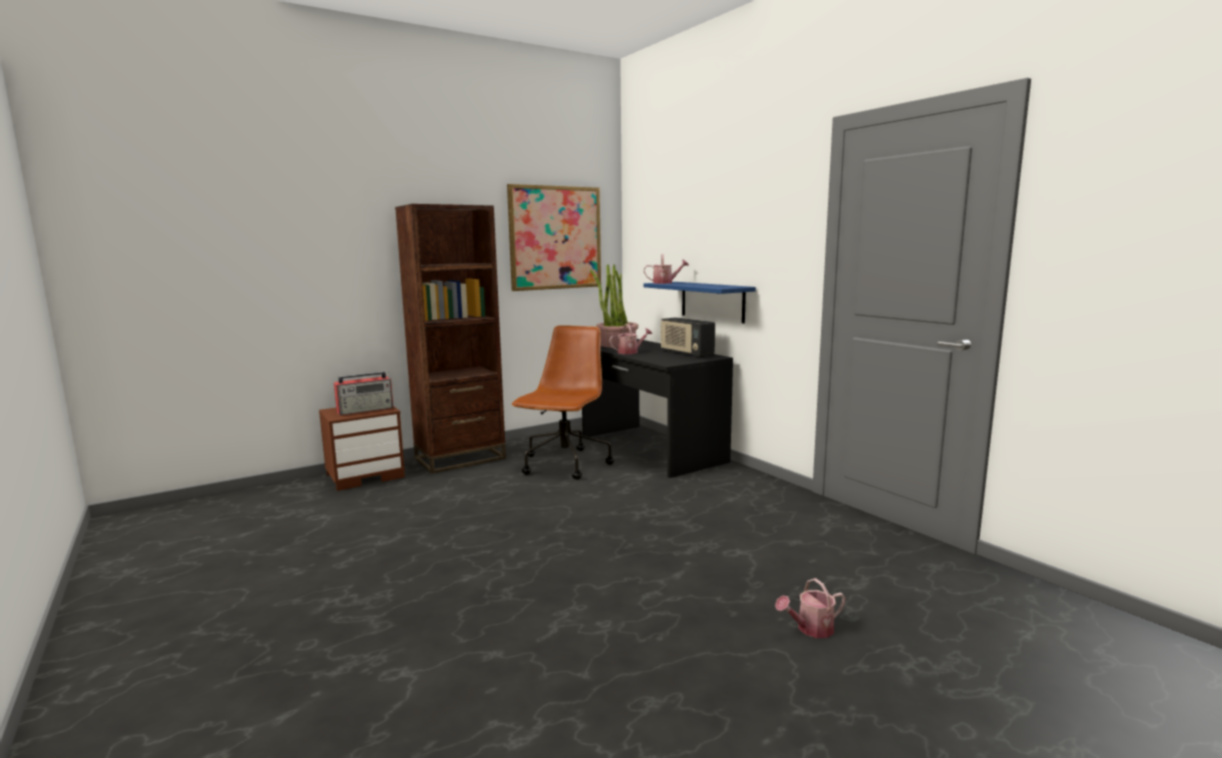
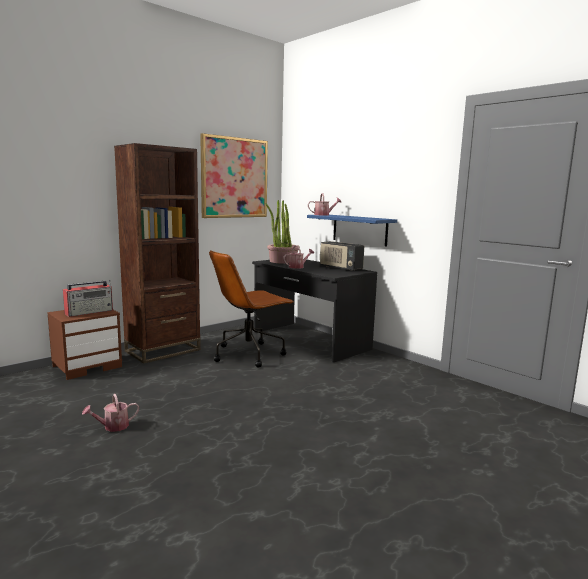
camera: 10 degrees left, 0 degrees up
brown office chair [511,325,614,480] -> brown office chair turned 135 degrees counterclockwise [209,250,293,368]
watering can [775,578,846,638] -> watering can moved to [82,394,139,432]

